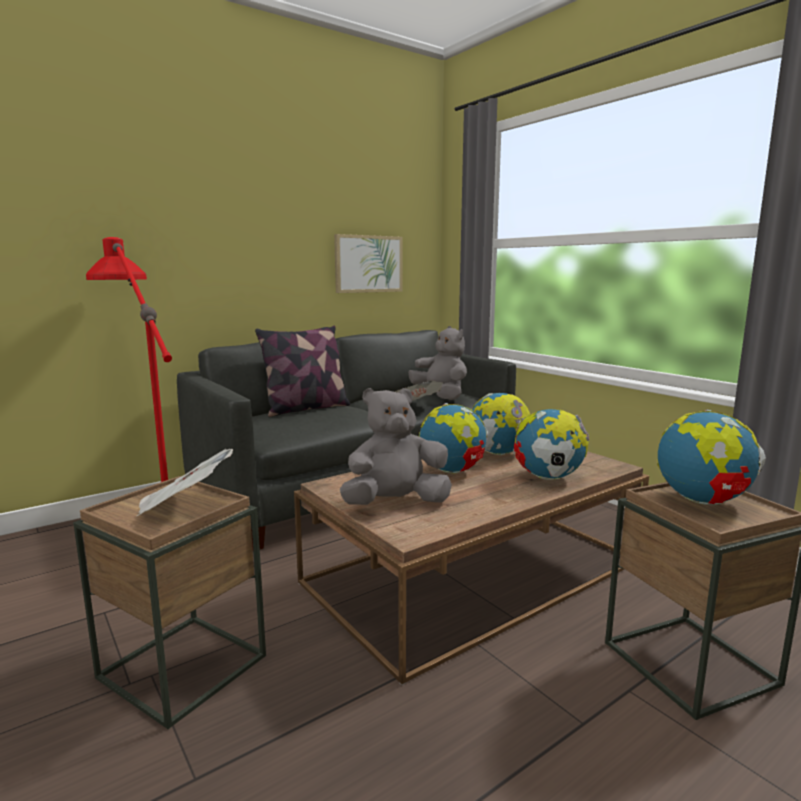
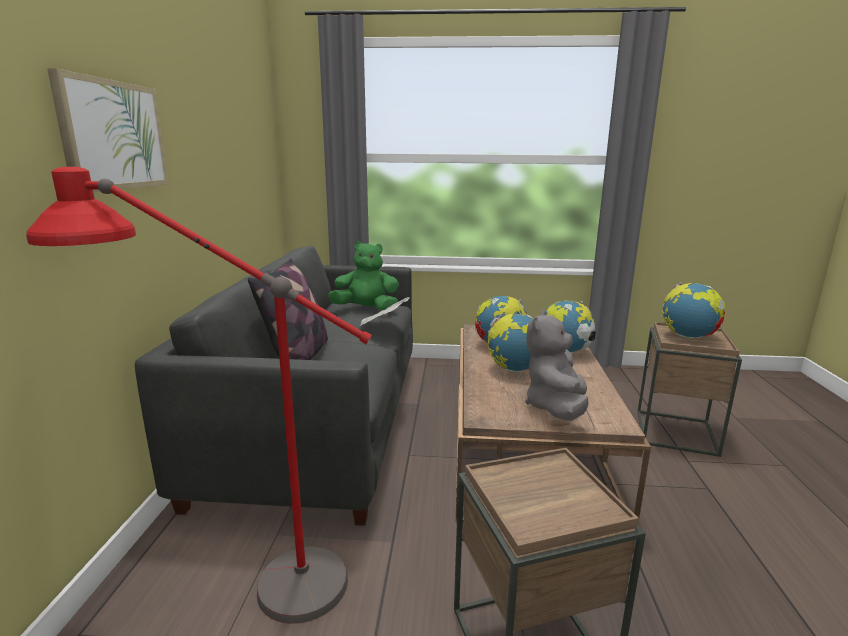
camera: 50 degrees left, 5 degrees up
newspaper [137,449,233,516] -> none
picture [334,234,402,293] -> picture moved to [47,68,168,192]
grey plush toy [408,326,467,400] -> green plush toy [328,241,399,311]

